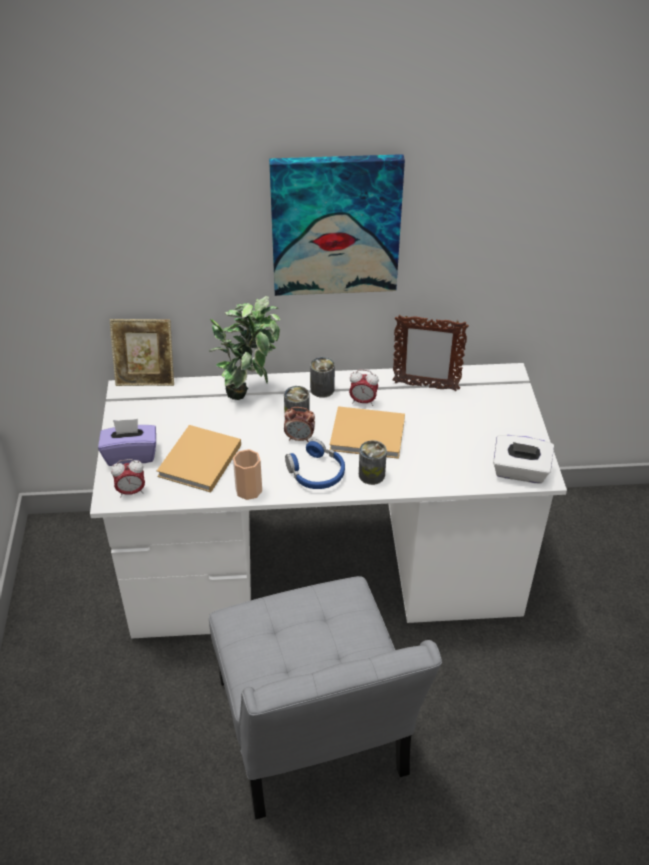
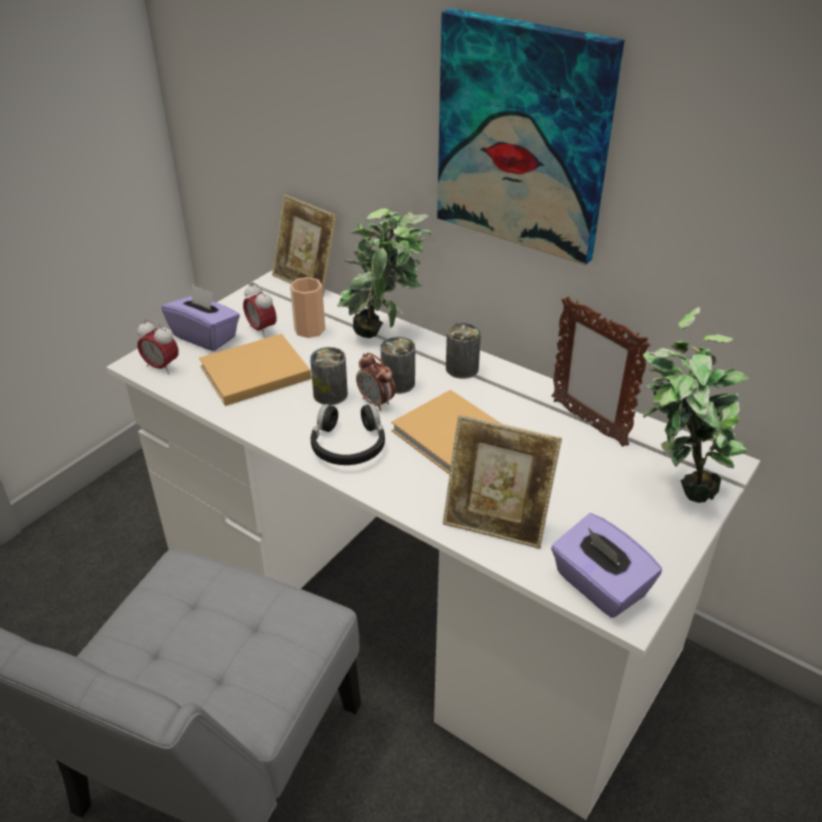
camera: 40 degrees right, 5 degrees down
cup [233,449,262,500] -> cup moved to [290,277,325,338]
blue headphones [285,439,345,489] -> black headphones [311,403,385,465]
alarm clock [349,369,379,406] -> alarm clock moved to [243,282,276,337]
can [359,440,387,485] -> can moved to [310,347,348,405]
white tissue box [493,434,554,484] -> purple tissue box [551,513,662,618]
none -> picture frame [443,415,562,549]
none -> potted plant [643,307,749,503]

